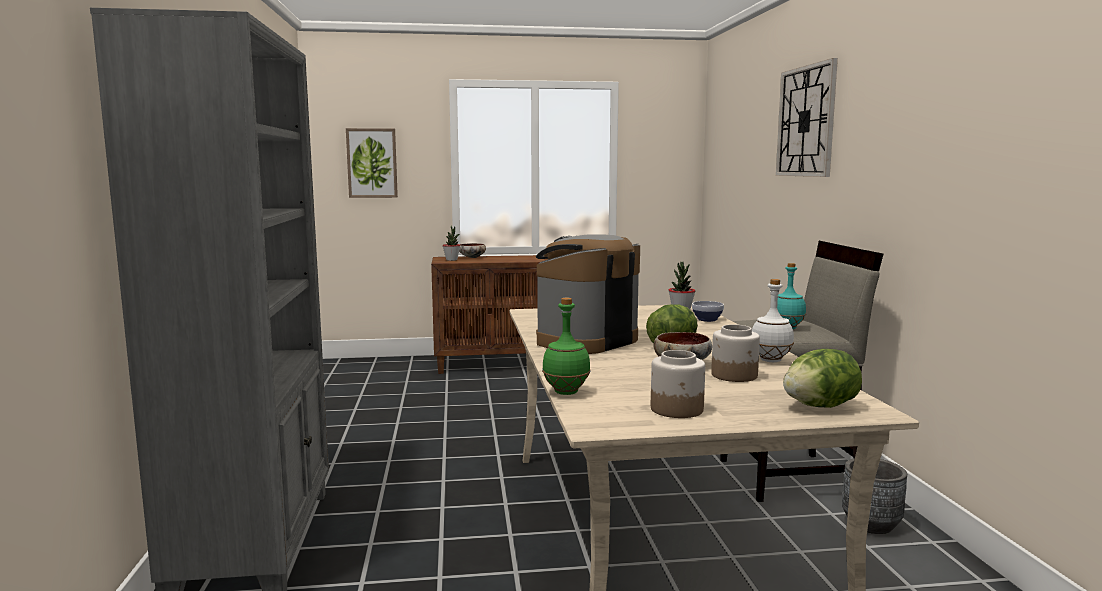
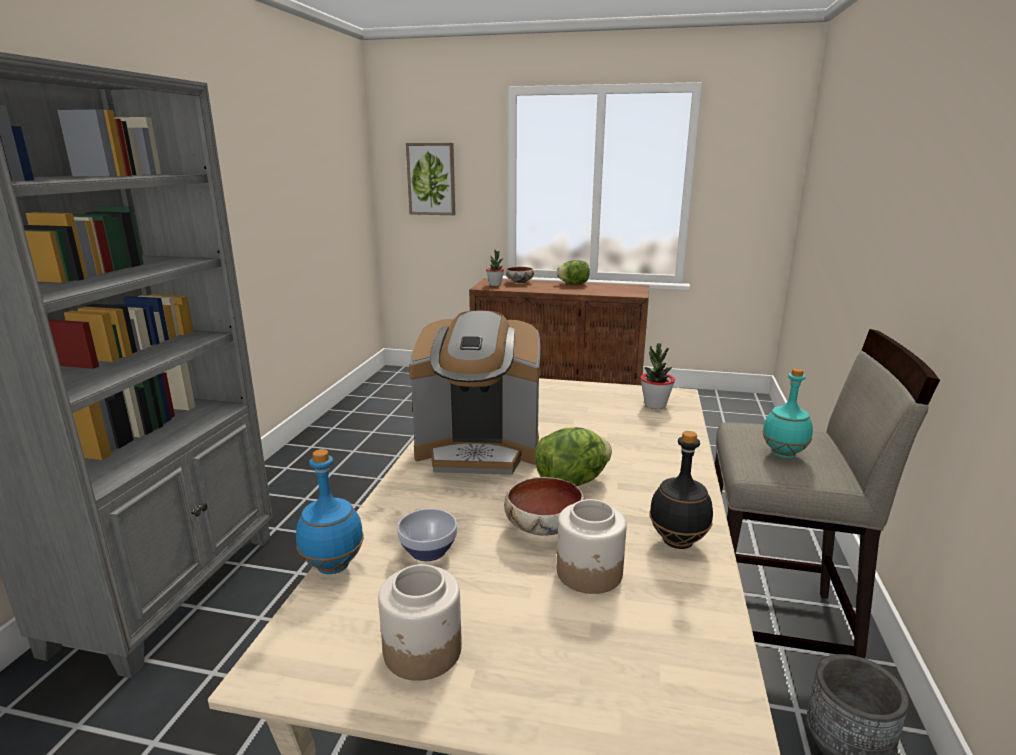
camera: 20 degrees right, 10 degrees up
coffee machine [536,234,640,354] -> coffee machine turned 150 degrees counterclockwise [409,311,541,475]
green bottle [542,298,590,395] -> blue bottle [296,449,364,574]
bowl [692,301,724,322] -> bowl moved to [397,509,458,561]
white bottle [752,279,794,362] -> black bottle [649,431,713,549]
wall clock [776,58,838,177] -> none
lettuce [783,349,862,408] -> lettuce moved to [556,260,590,284]

